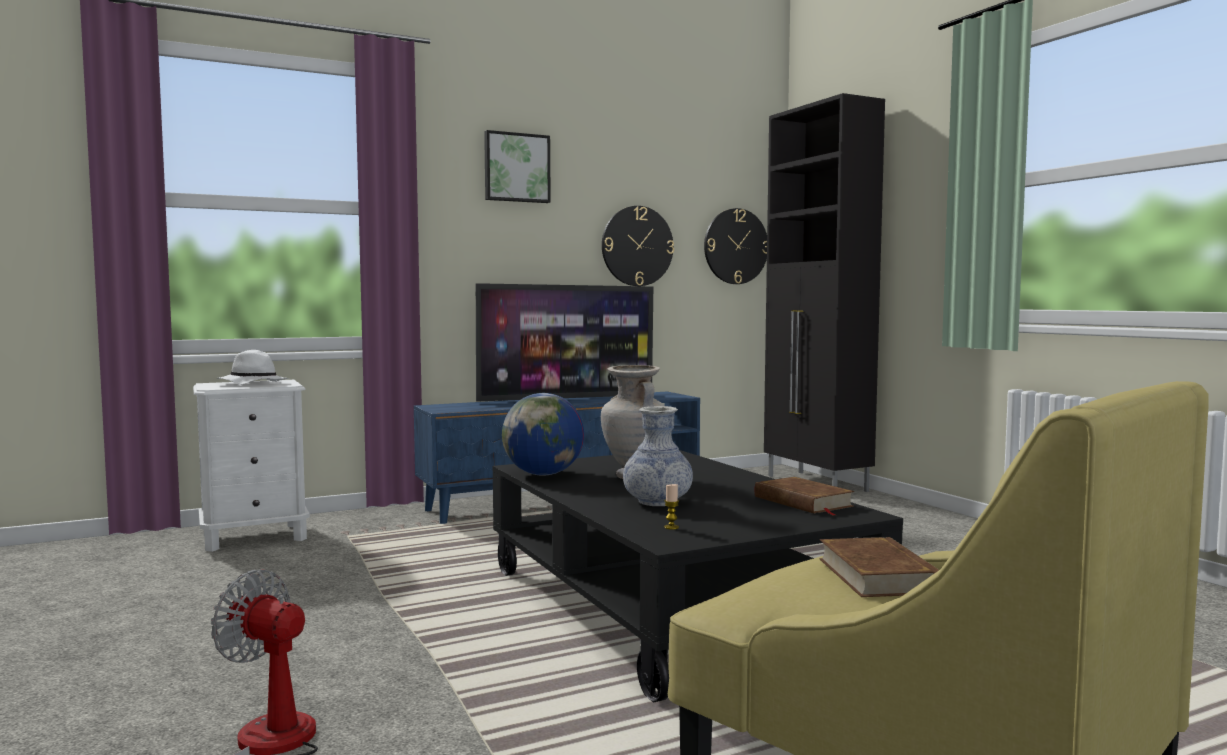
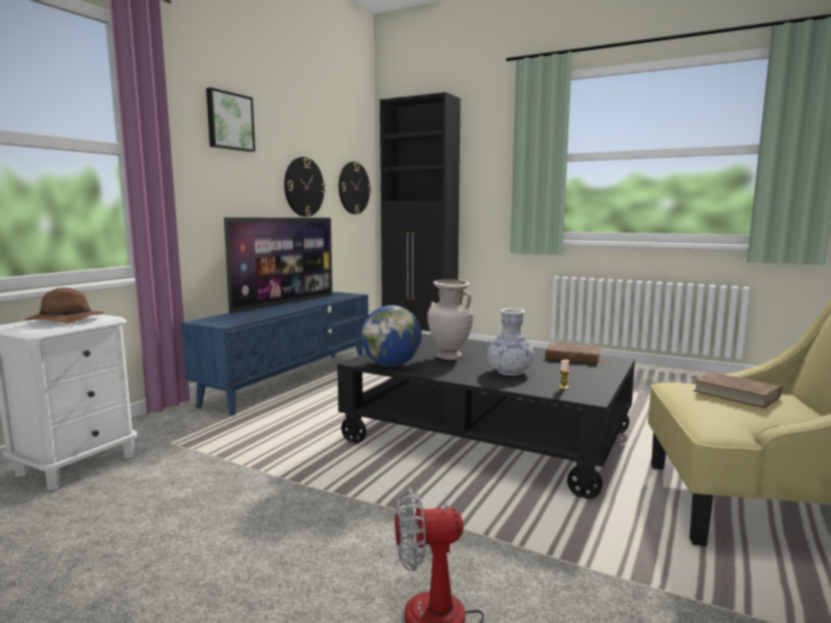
camera: 35 degrees left, 5 degrees up
white hat [216,350,290,385] -> brown hat [25,288,105,324]

